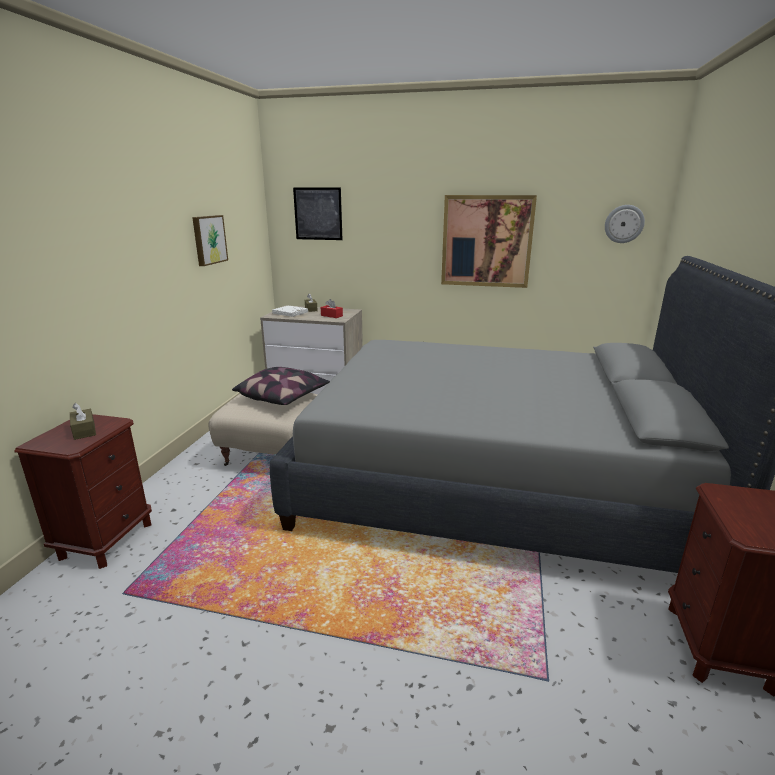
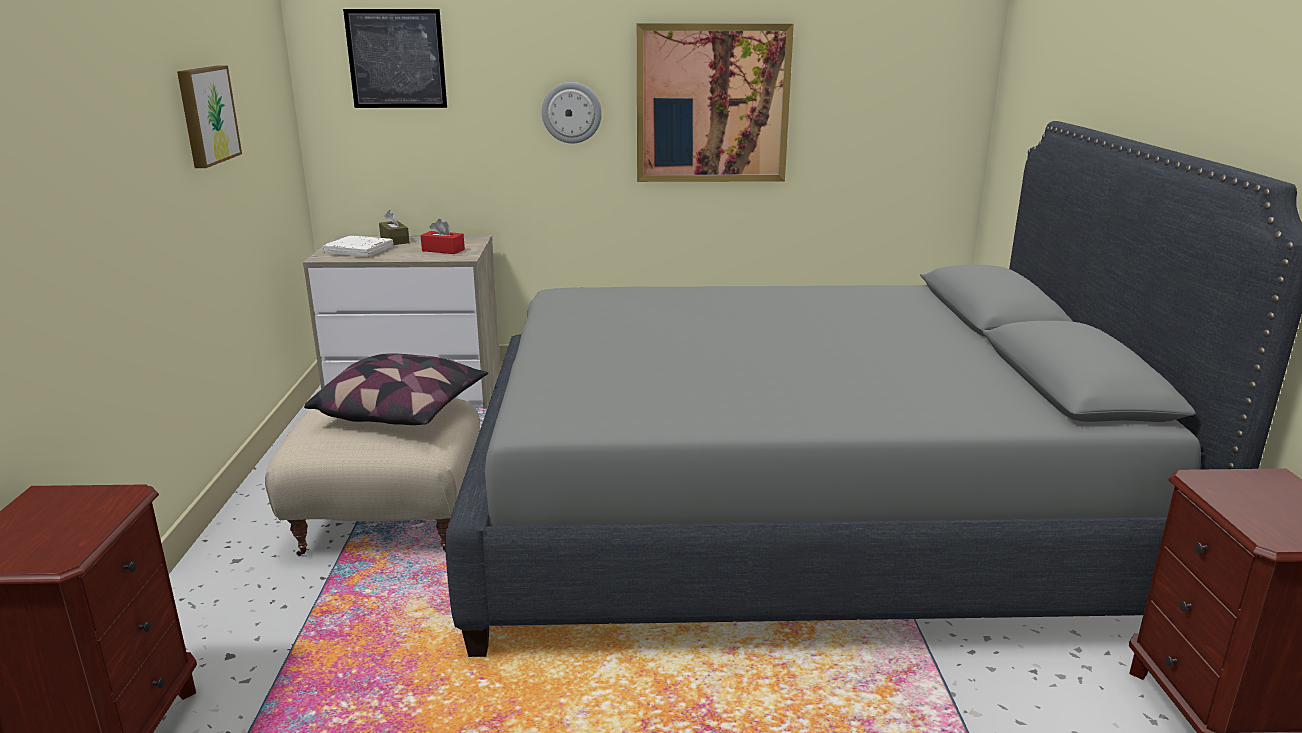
camera: 15 degrees left, 0 degrees up
brown tissue box [70,403,96,440] -> none
wall clock [605,205,645,243] -> wall clock moved to [542,82,602,143]

